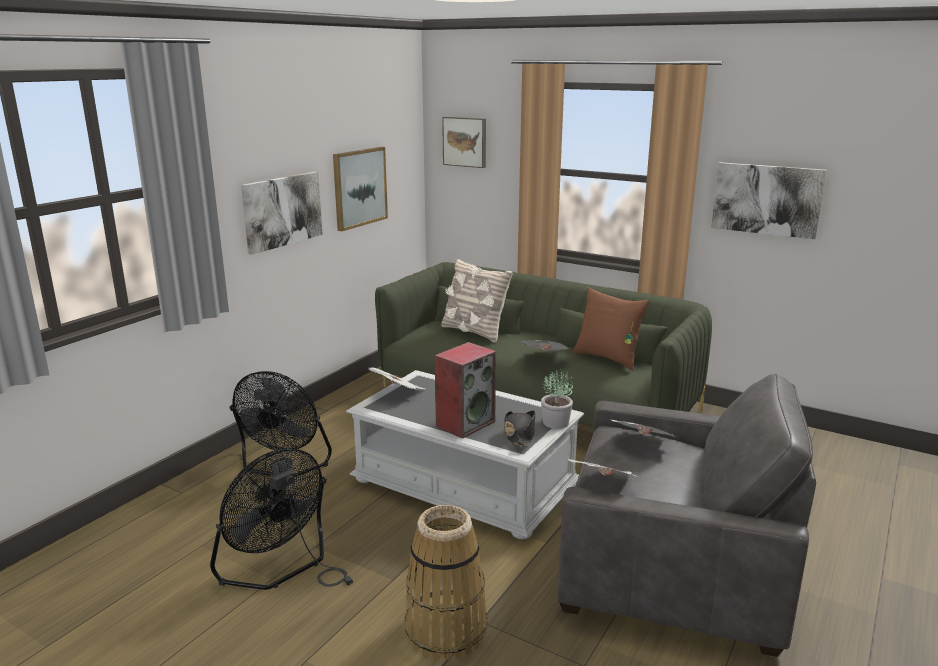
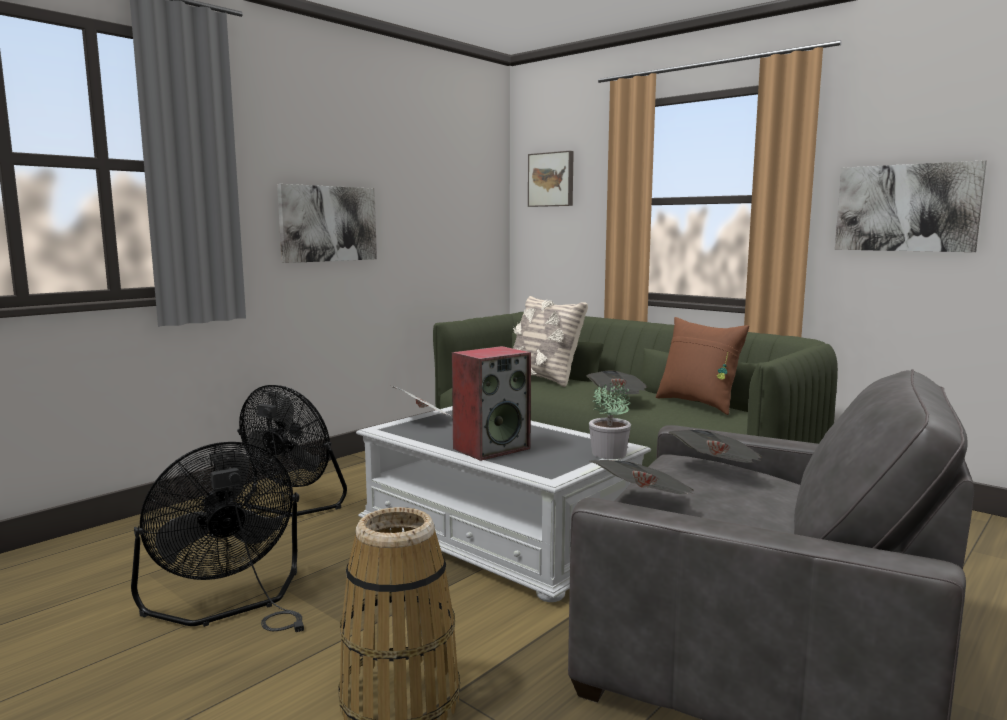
camera: 10 degrees right, 10 degrees down
picture [333,147,388,231] -> none
black hat [504,410,536,447] -> none

